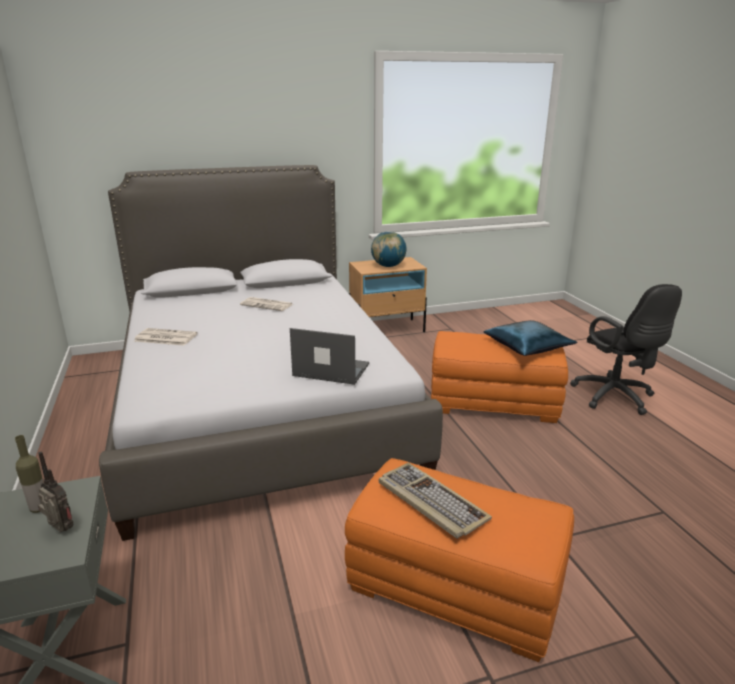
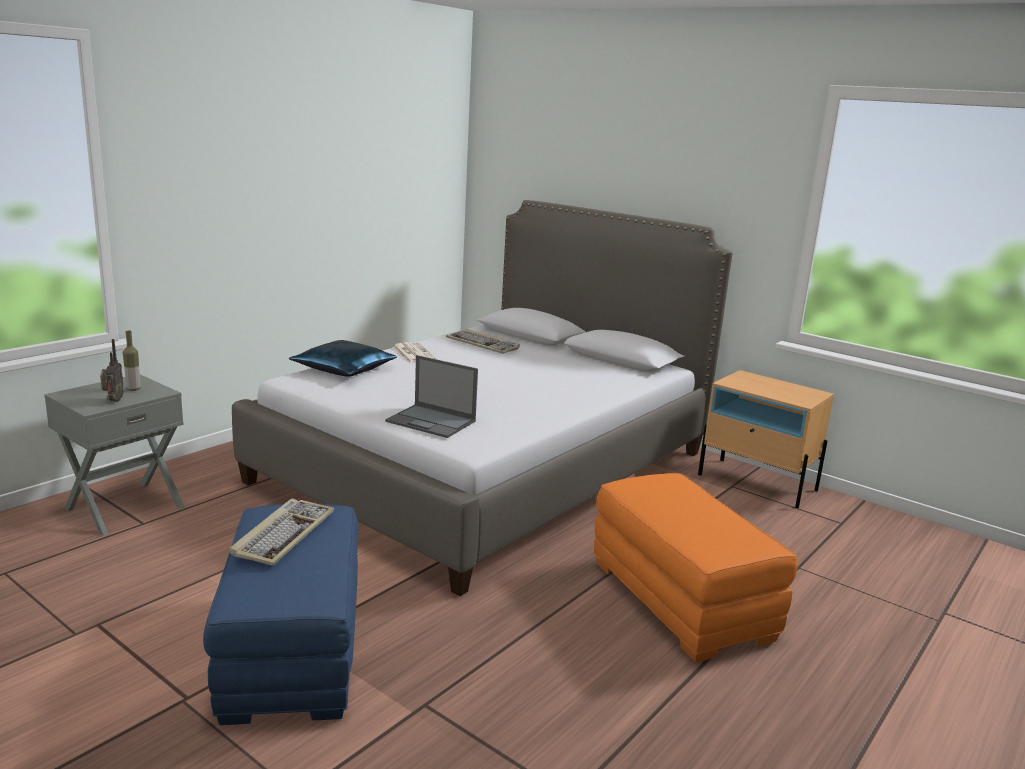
camera: 55 degrees right, 5 degrees down
newspaper [240,297,292,311] -> none
laptop [290,328,369,385] -> laptop turned 135 degrees clockwise [385,355,478,438]
orange ottoman [345,458,574,662] -> blue ottoman [203,504,358,725]
globe [371,231,406,267] -> none
blue pillow [484,320,578,356] -> blue pillow moved to [289,340,397,377]
black office chair [570,284,682,415] -> none
none -> keyboard [446,329,520,354]

